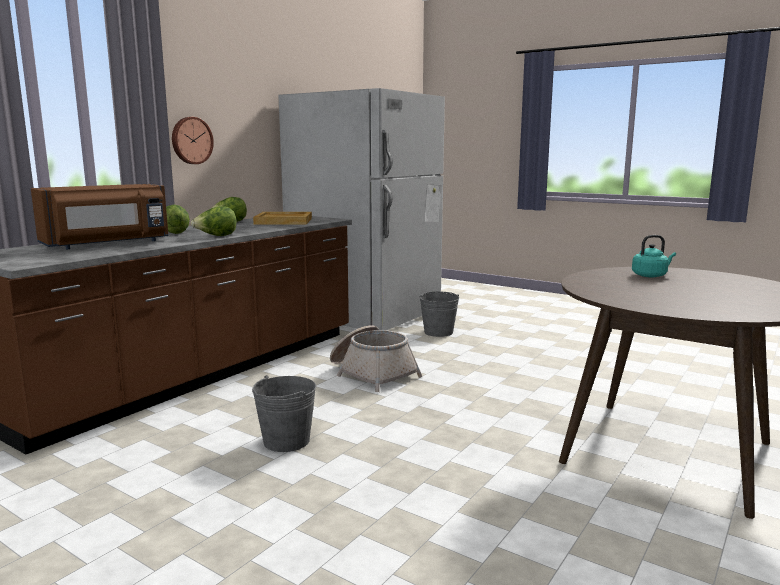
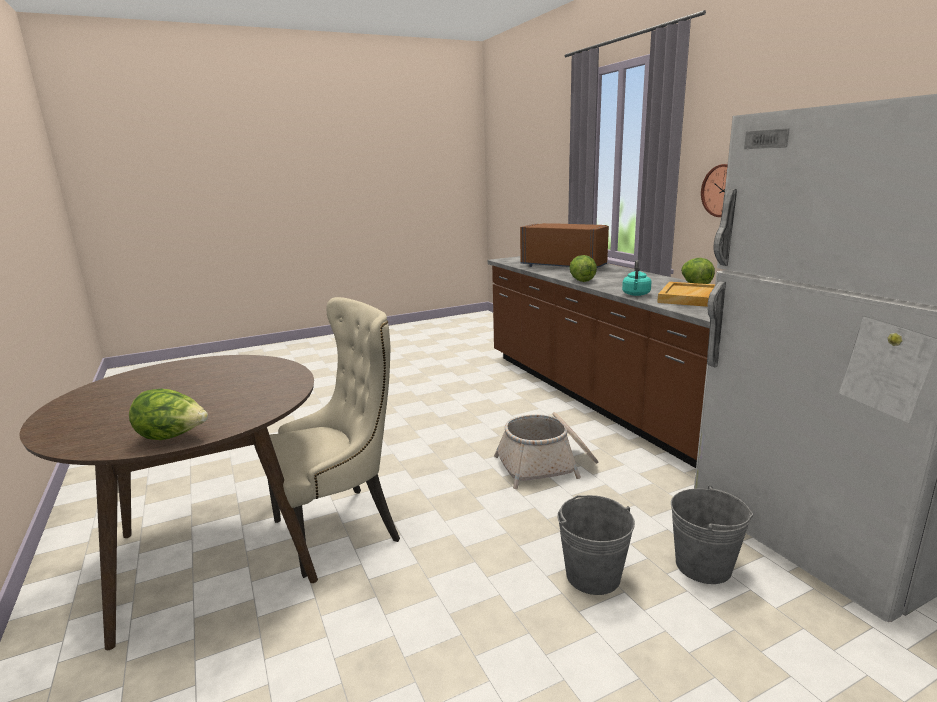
camera: 120 degrees right, 5 degrees up
brown microwave [31,184,169,249] -> brown microwave turned 135 degrees clockwise [520,223,609,268]
lettuce [166,205,190,234] -> lettuce moved to [129,389,208,440]
grey bucket [252,375,316,452] -> grey bucket moved to [558,495,635,595]
turquoise kettle [632,235,676,277] -> turquoise kettle moved to [622,260,651,296]
none -> beige chair [268,297,400,578]

